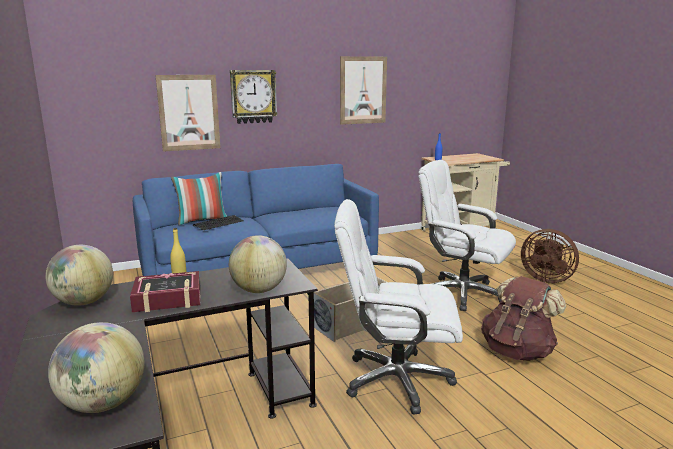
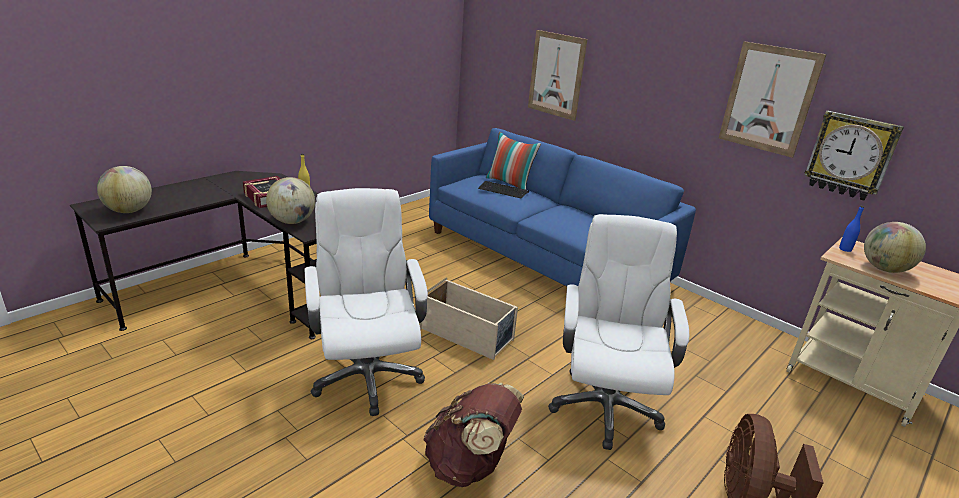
camera: 65 degrees right, 10 degrees up
globe [45,245,113,306] -> globe moved to [864,222,926,273]
wall clock [230,70,277,124] -> wall clock moved to [805,111,904,201]

